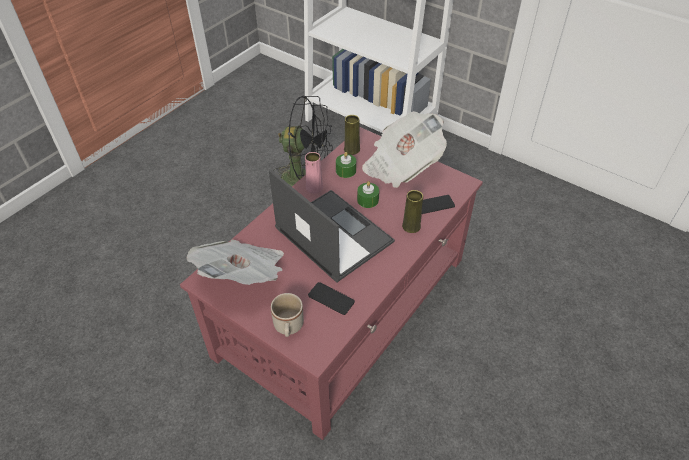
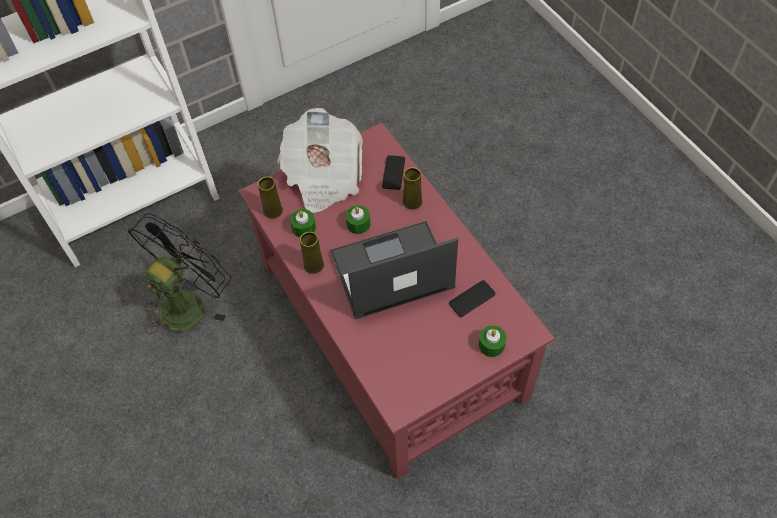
camera: 65 degrees left, 10 degrees up
newspaper [187,240,284,285] -> none
beige mug [271,293,304,337] -> green candle [479,325,506,357]
pink vase [305,152,323,193] -> yellow vase [300,232,324,274]

